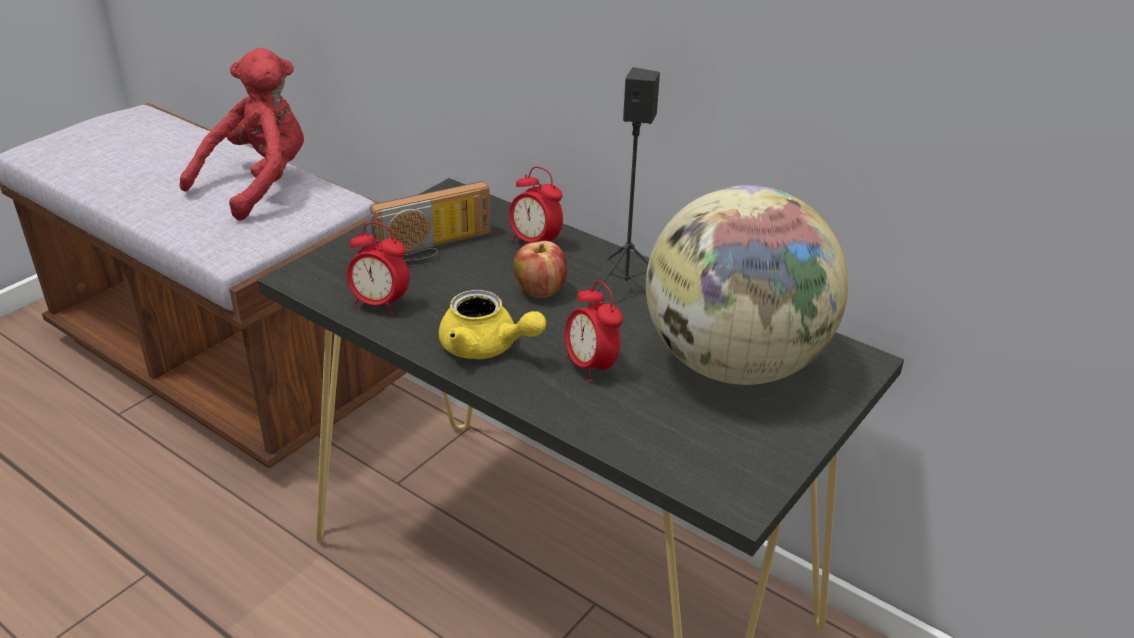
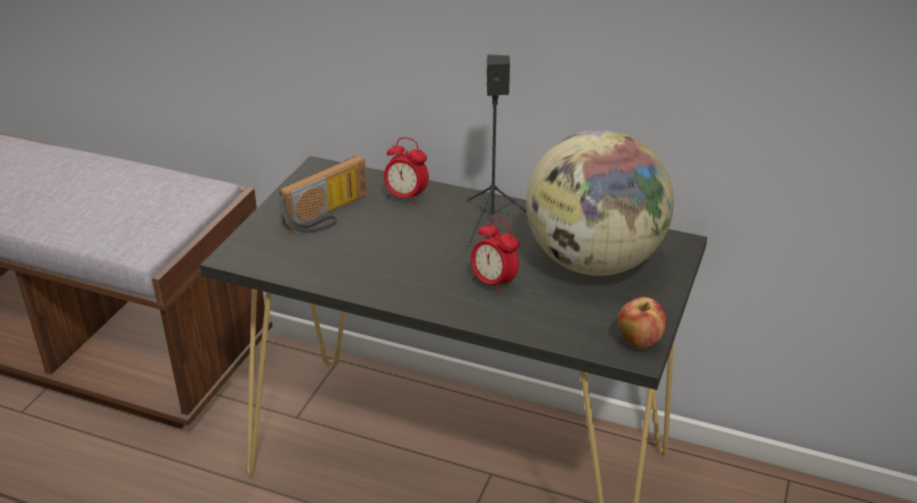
camera: 15 degrees left, 0 degrees up
red plush toy [180,48,304,221] -> none
alarm clock [347,222,409,315] -> none
yellow teapot [439,290,546,359] -> none
apple [513,241,567,298] -> apple moved to [618,297,667,349]

